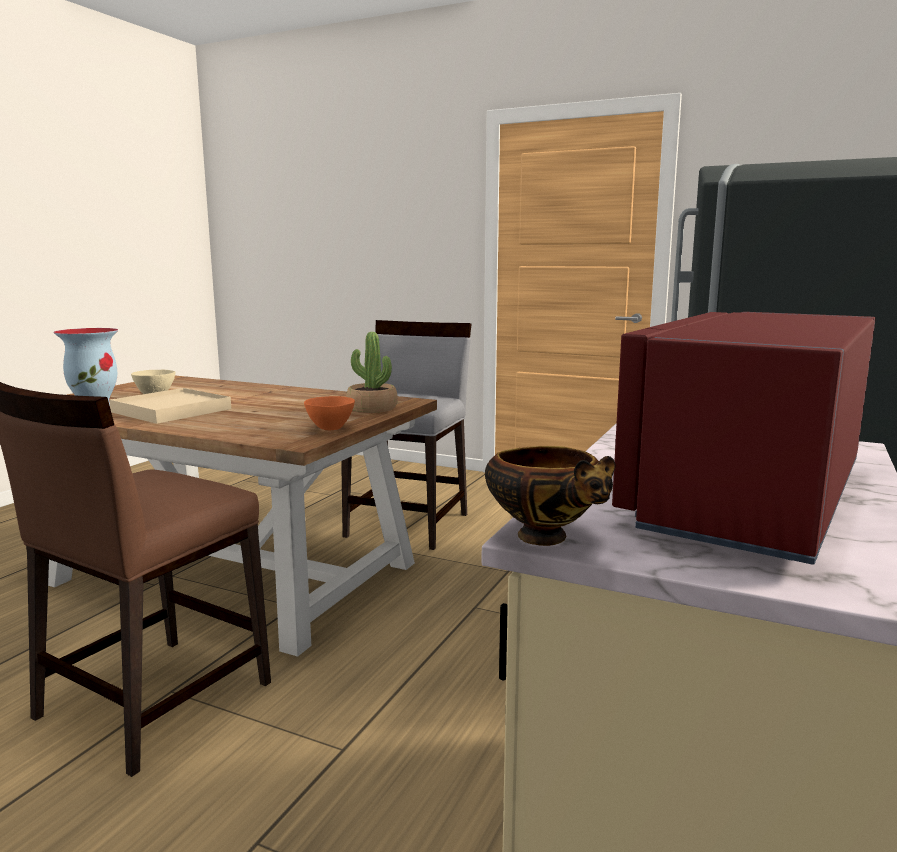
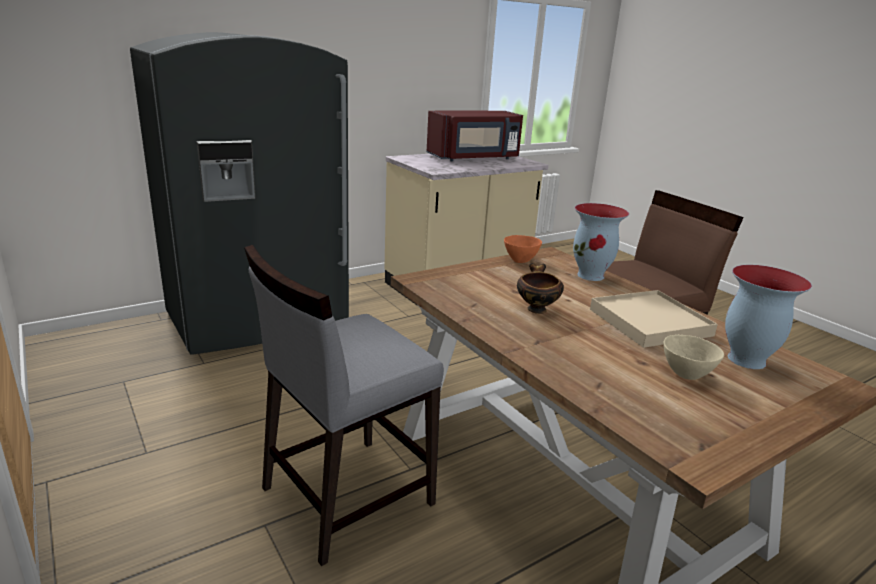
camera: 150 degrees left, 10 degrees up
potted plant [346,332,398,413] -> none
bowl [485,446,616,546] -> bowl moved to [517,263,564,314]
none -> vase [573,203,629,281]

